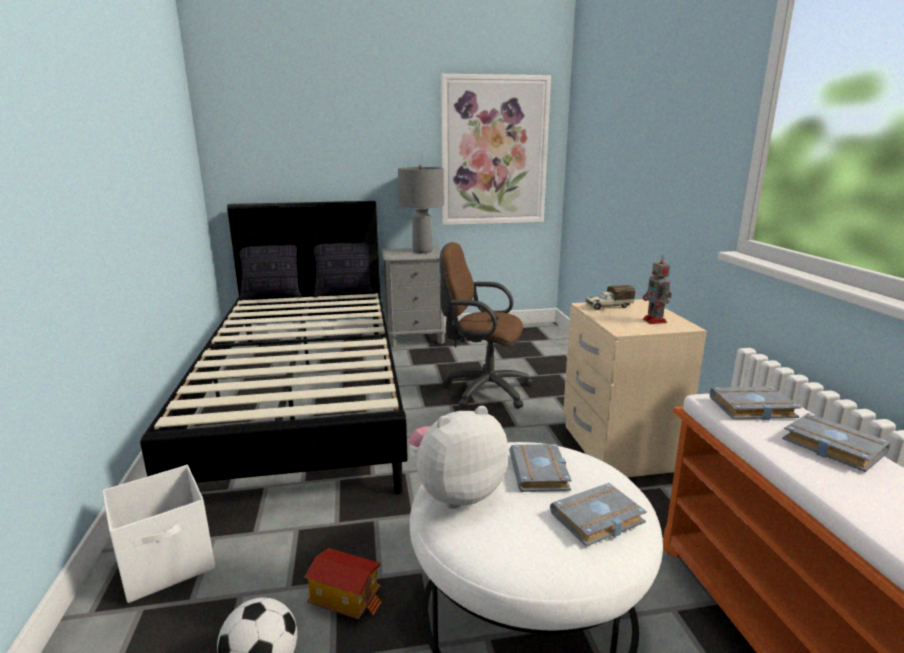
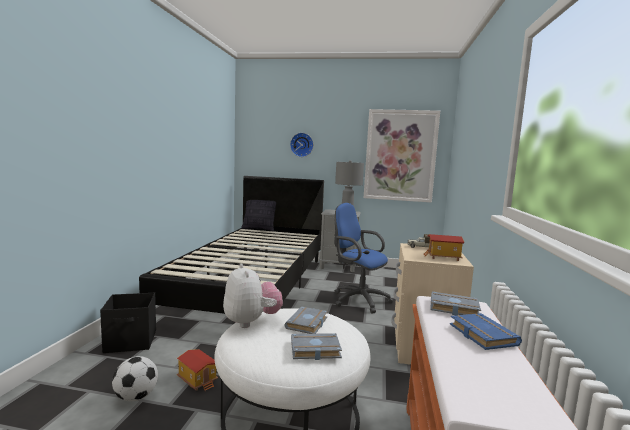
camera: 20 degrees right, 10 degrees down
white storage box [103,465,215,603] -> black storage box [100,293,156,353]
pillow [313,242,374,297] -> none
plush toy [408,406,508,509] -> plush toy turned 75 degrees clockwise [223,263,283,328]
brown office chair [440,242,534,409] -> blue office chair [334,203,393,313]
toy robot [643,255,672,324] -> toy house [424,234,464,261]
grey book [782,413,891,472] -> blue book [450,313,522,350]
none -> wall clock [290,133,314,157]

